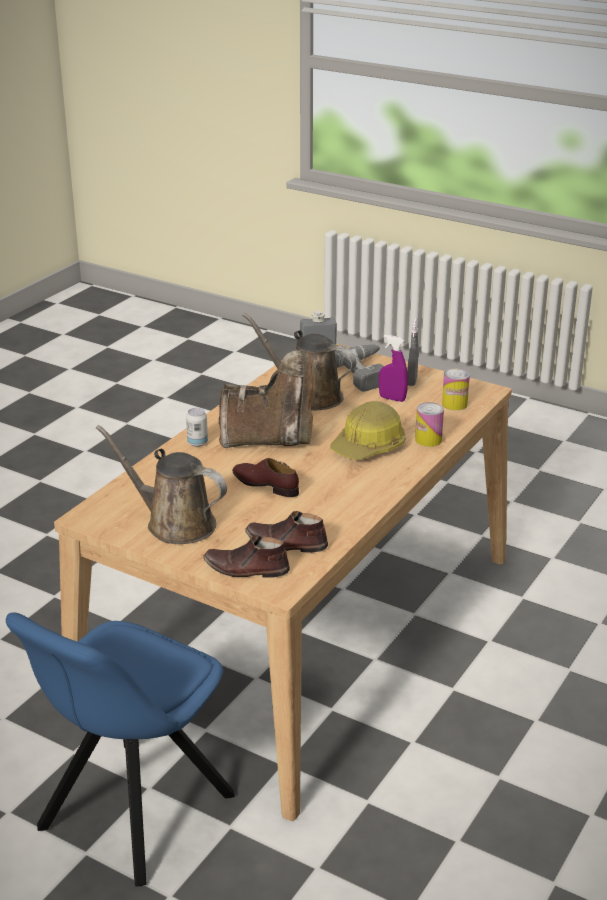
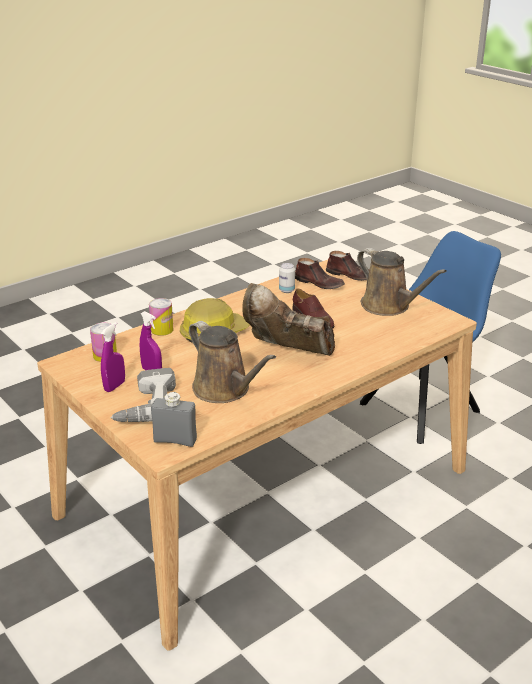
camera: 160 degrees left, 0 degrees up
can [186,408,208,447] -> can moved to [279,263,295,293]
grey spray bottle [407,318,419,386] -> purple spray bottle [101,322,125,392]

